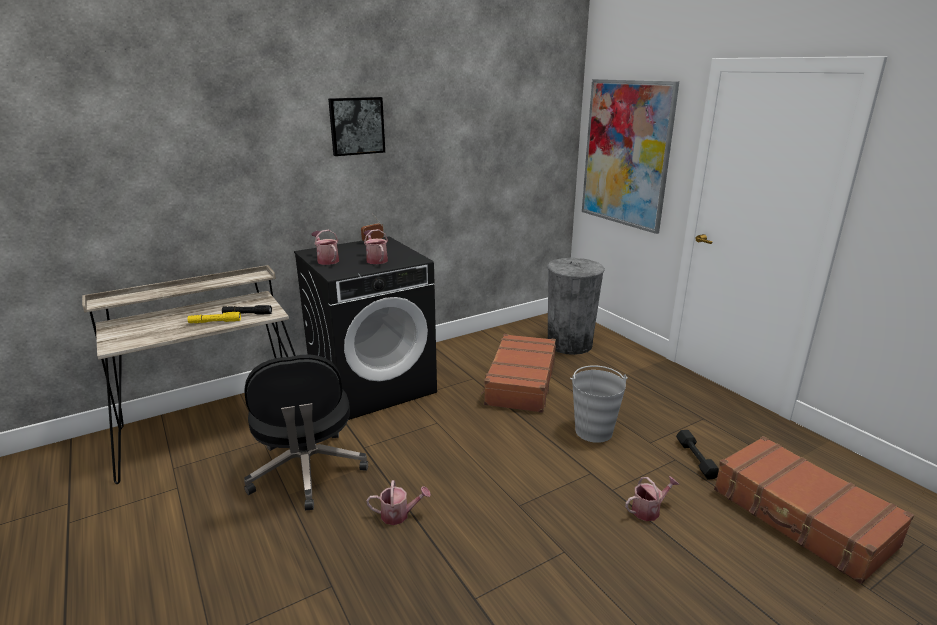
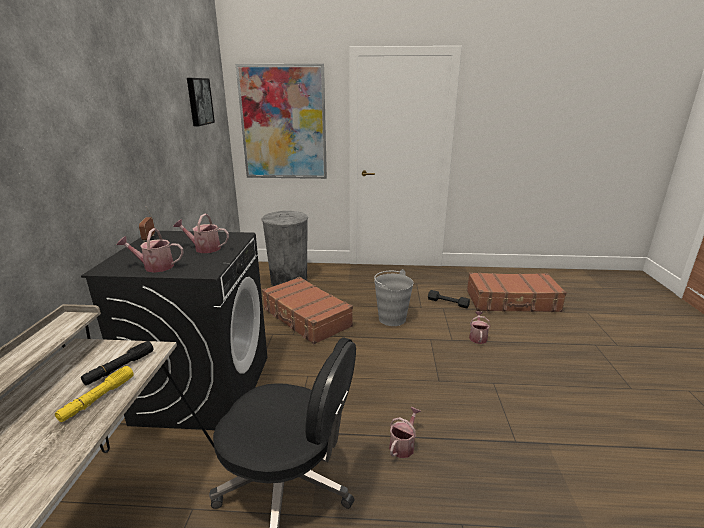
camera: 55 degrees left, 0 degrees up
picture [328,97,385,156] -> picture moved to [187,78,215,126]

